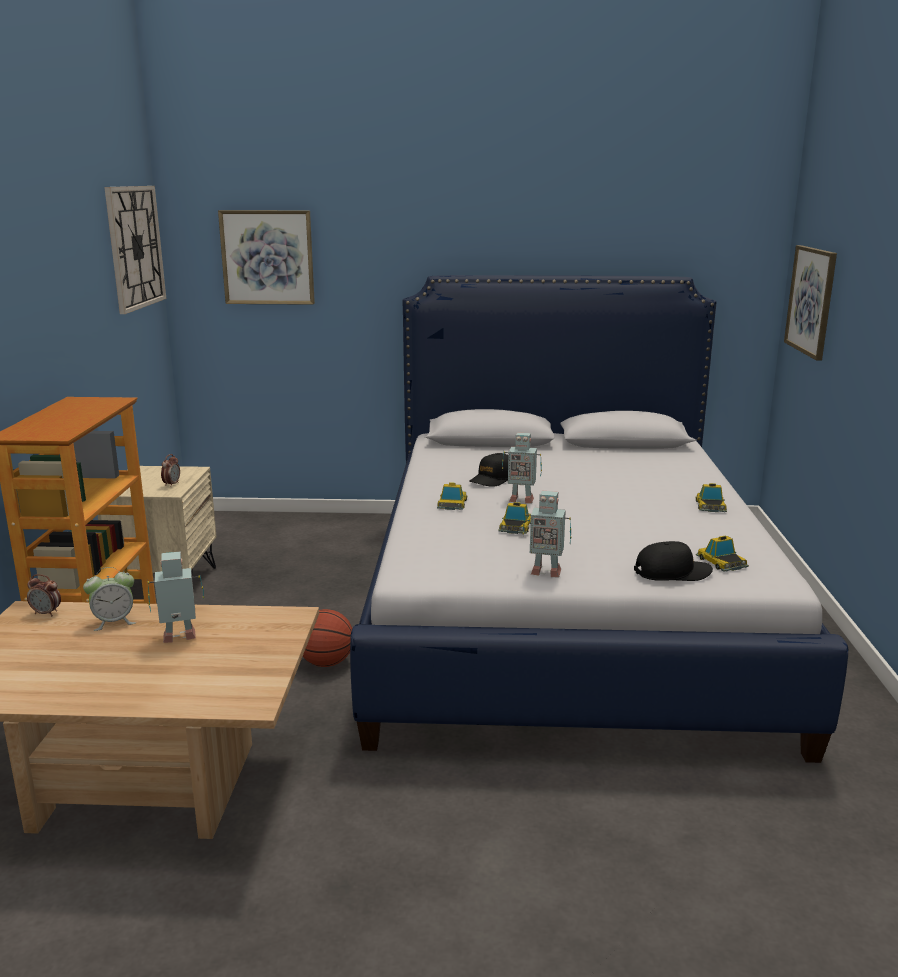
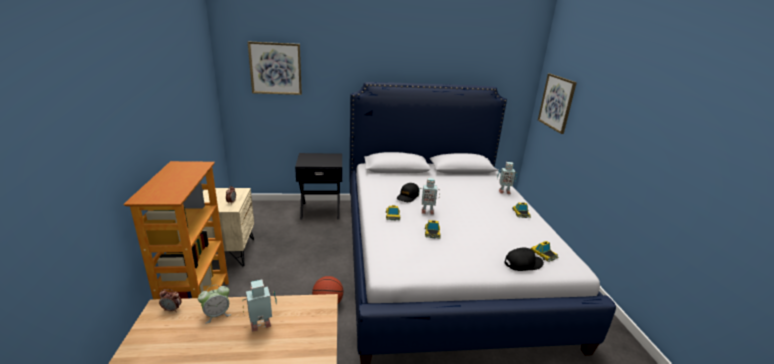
camera: 10 degrees left, 5 degrees up
wall clock [104,186,166,314] -> none
toy robot [523,491,572,577] -> toy robot moved to [497,162,517,194]
none -> black nightstand [295,153,342,219]

